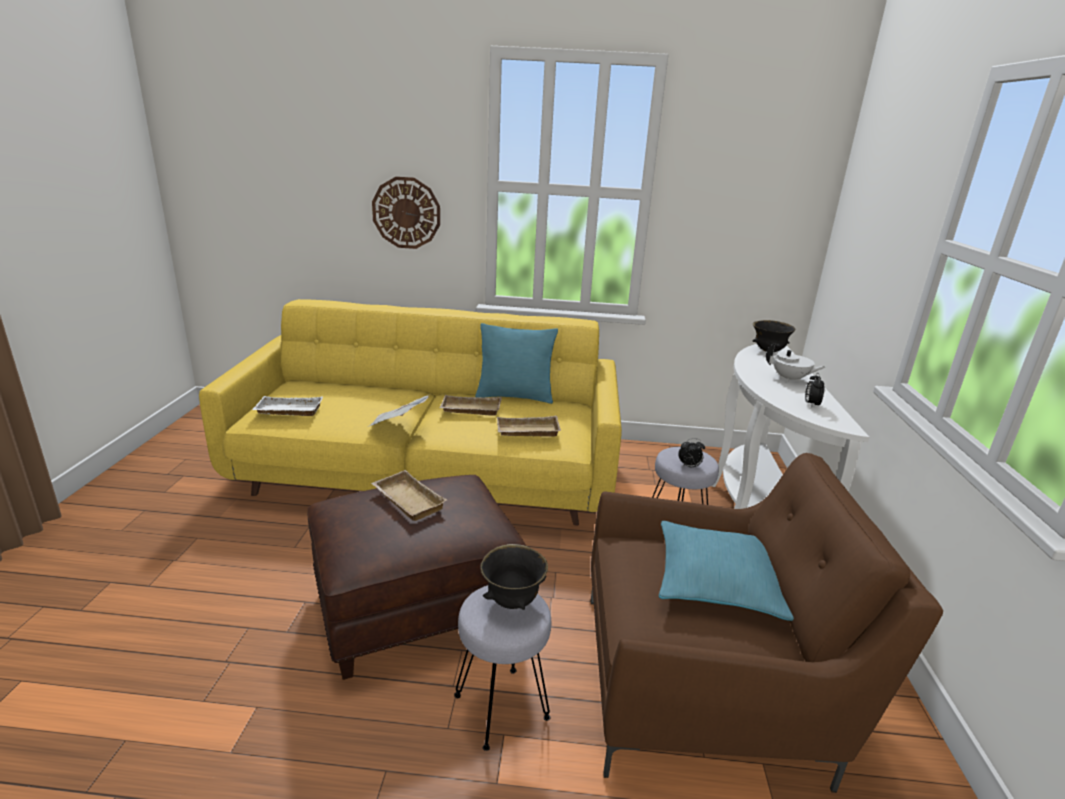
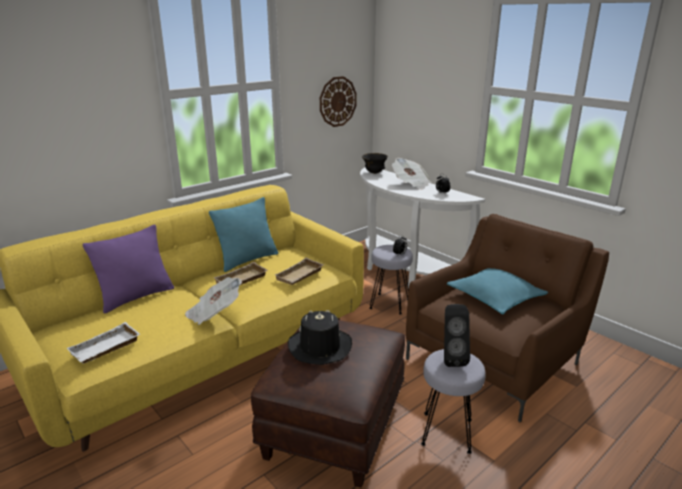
camera: 45 degrees left, 0 degrees up
beige tray [371,470,447,521] -> black hat [288,310,352,365]
wall clock [372,177,440,249] -> wall clock moved to [320,76,357,127]
black bowl [481,544,548,610] -> black speaker [444,304,470,367]
white teapot [766,343,826,382] -> newspaper [392,158,431,190]
none -> purple pillow [82,224,174,314]

